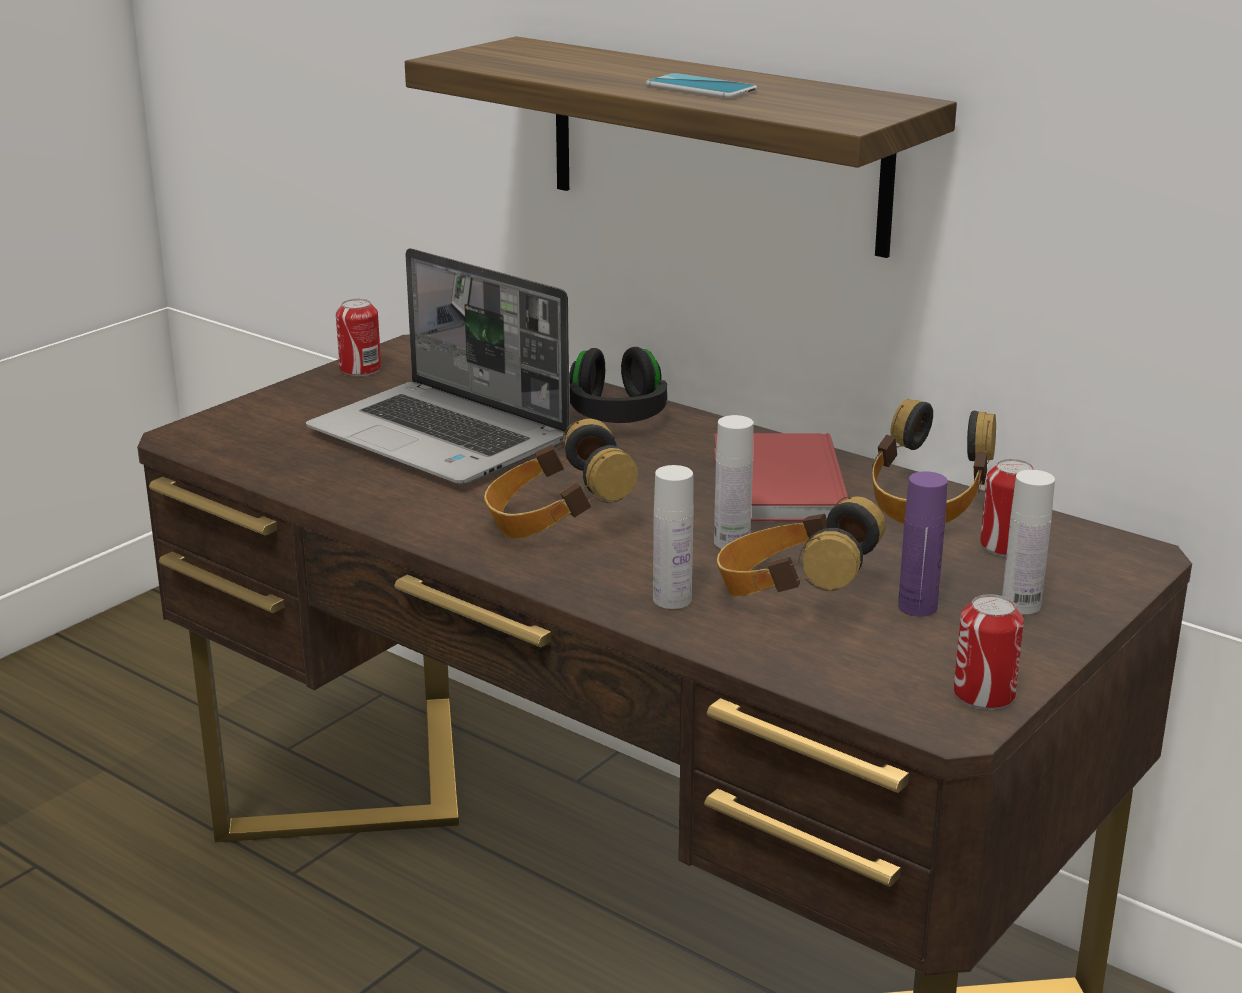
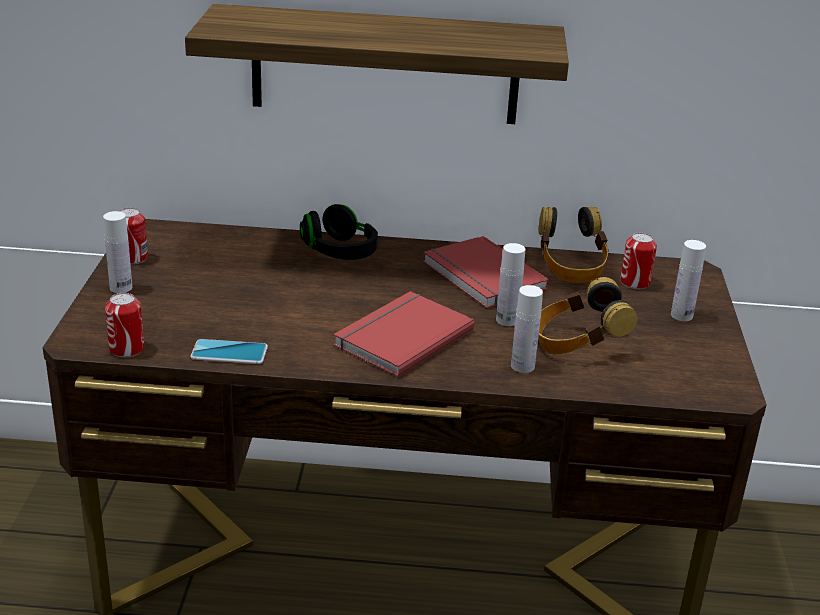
camera: 35 degrees left, 5 degrees up
laptop [306,248,570,484] -> none
headphones [484,419,638,539] -> red book [333,291,474,377]
phone [646,73,757,98] -> phone moved to [190,339,268,364]
purple bottle [898,471,948,617] -> none
can [954,594,1024,710] -> can moved to [105,293,144,357]
none -> white bottle [103,211,132,293]

